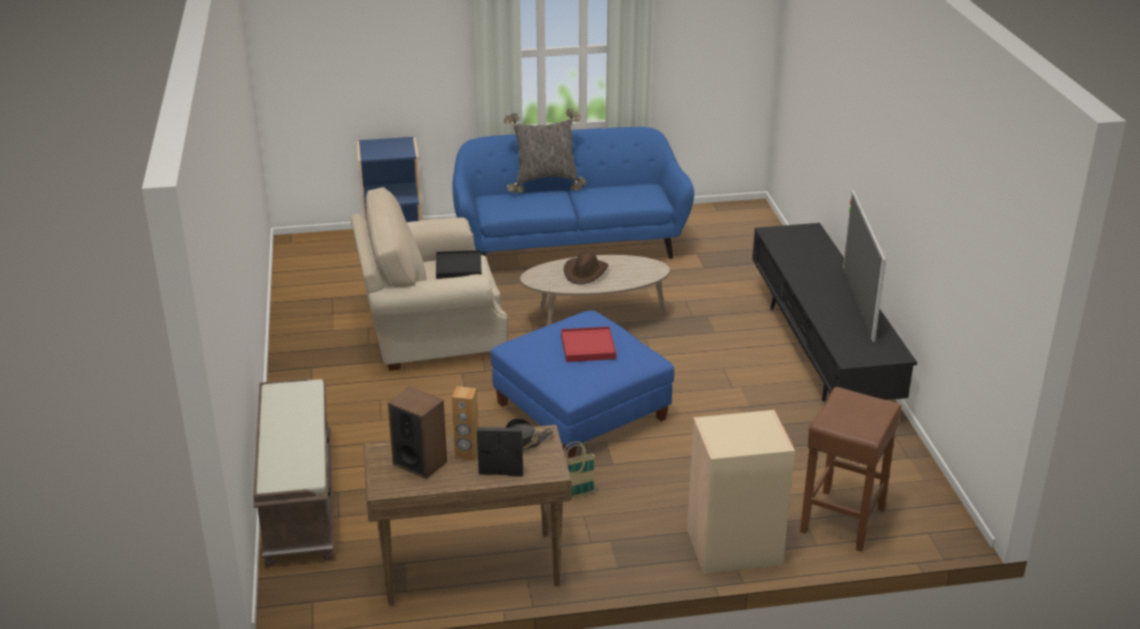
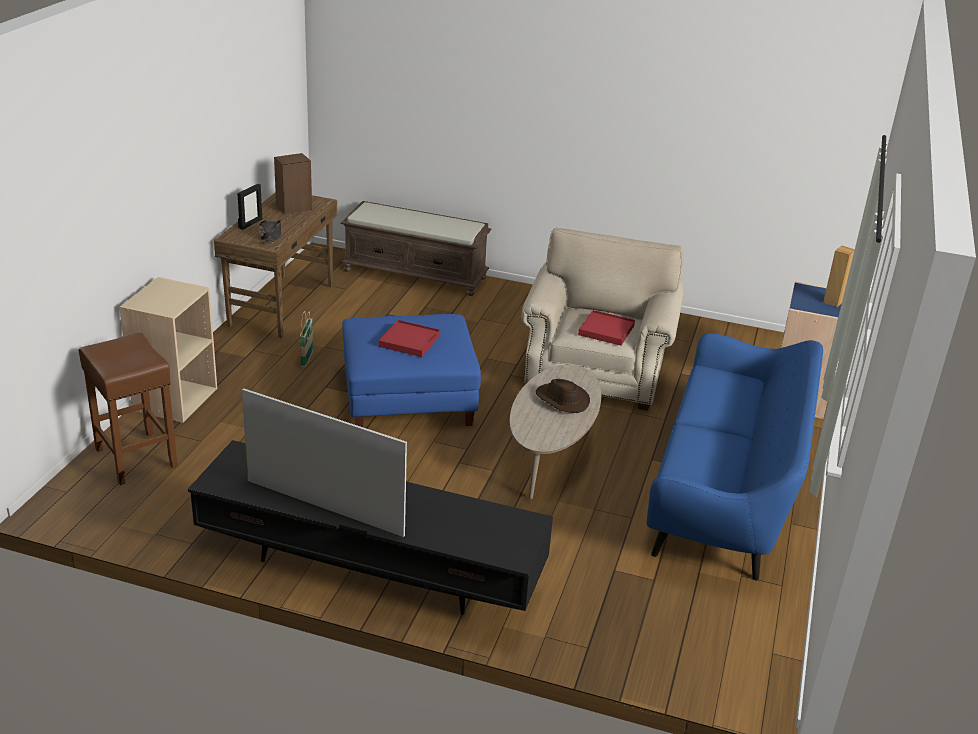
camera: 115 degrees right, 0 degrees up
black tray [436,250,482,279] -> red tray [578,310,635,346]
brown speaker [452,386,478,461] -> brown speaker moved to [823,245,855,307]
pillow [503,108,587,193] -> none

